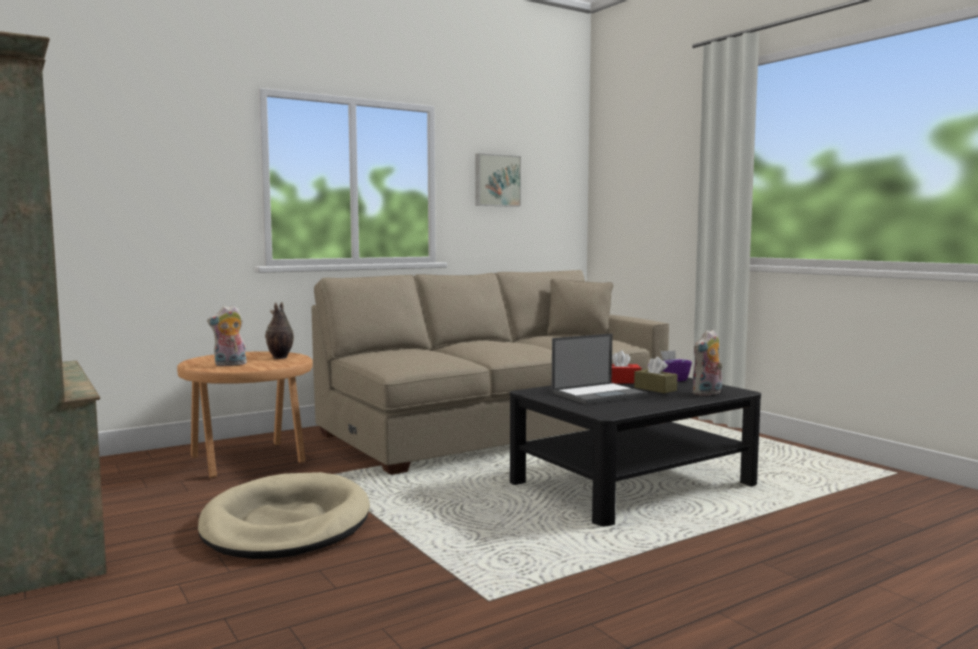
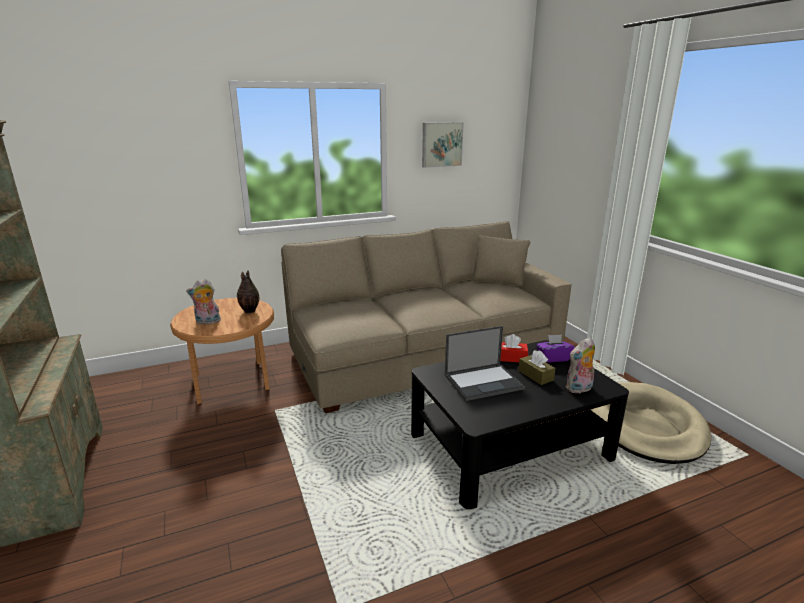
camera: 10 degrees right, 15 degrees up
beige dog bed [198,472,370,559] -> beige dog bed moved to [591,382,711,464]

